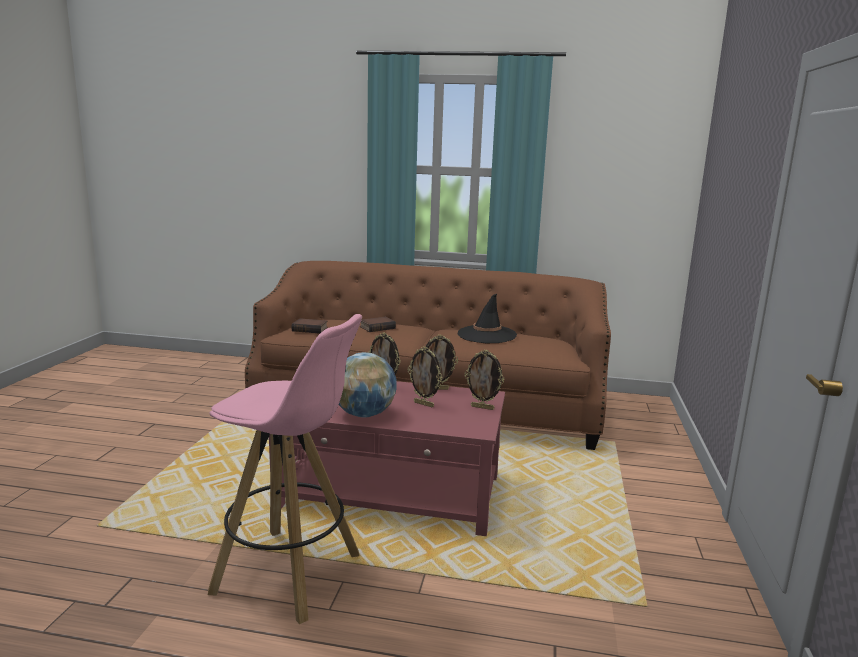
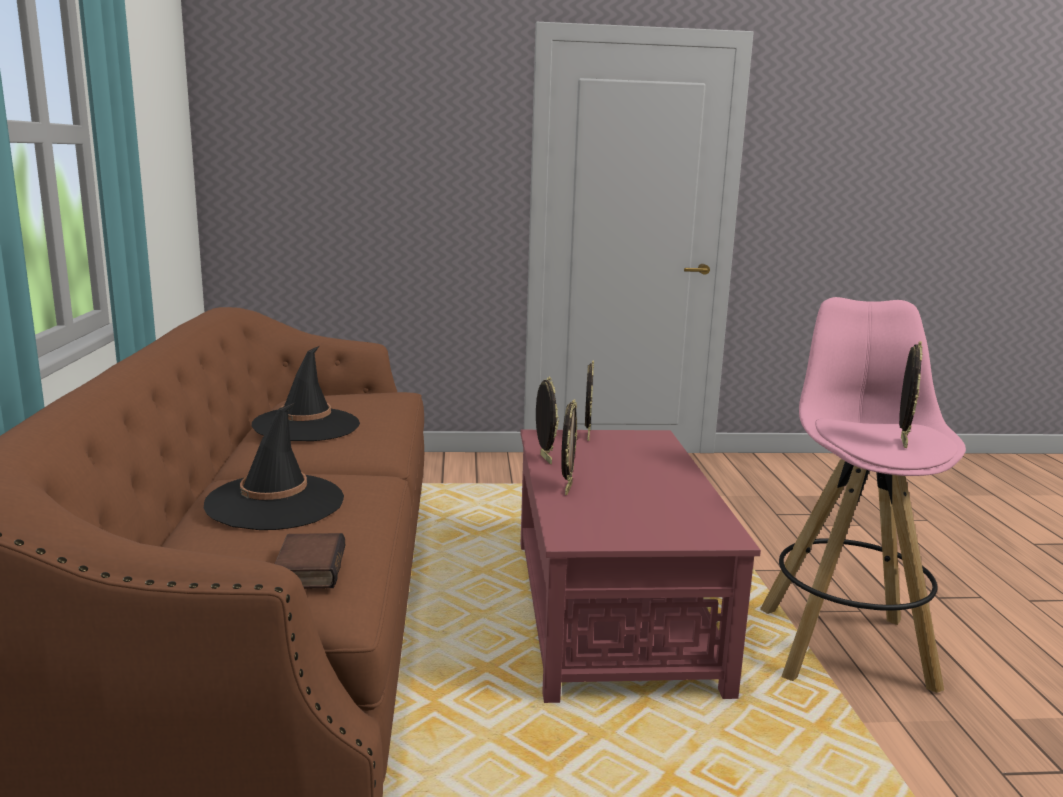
camera: 105 degrees left, 0 degrees up
globe [339,352,397,418] -> none
book [360,317,396,332] -> black hat [204,403,344,530]
picture frame [408,346,442,407] -> picture frame moved to [899,341,923,448]

